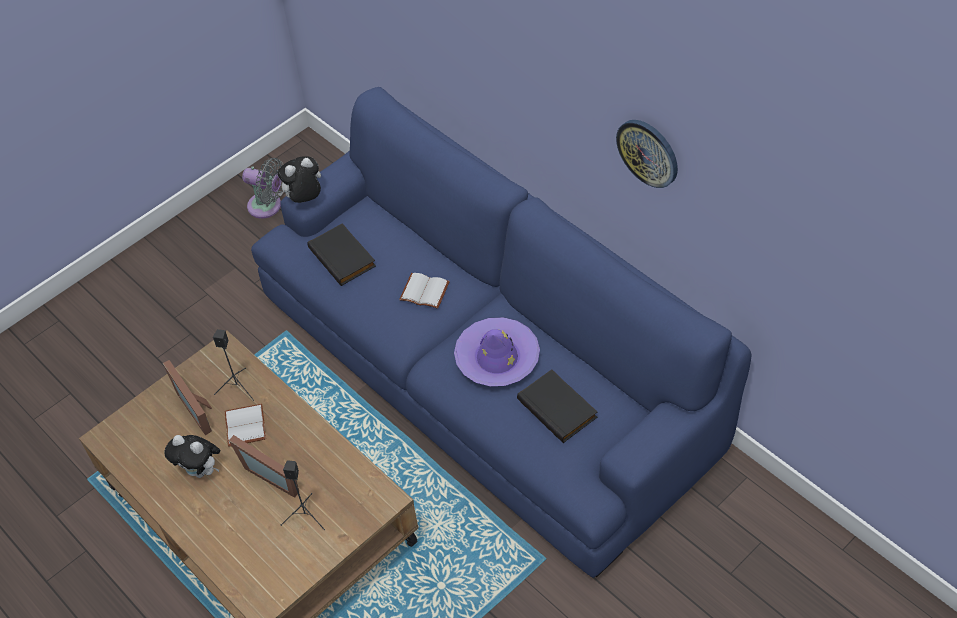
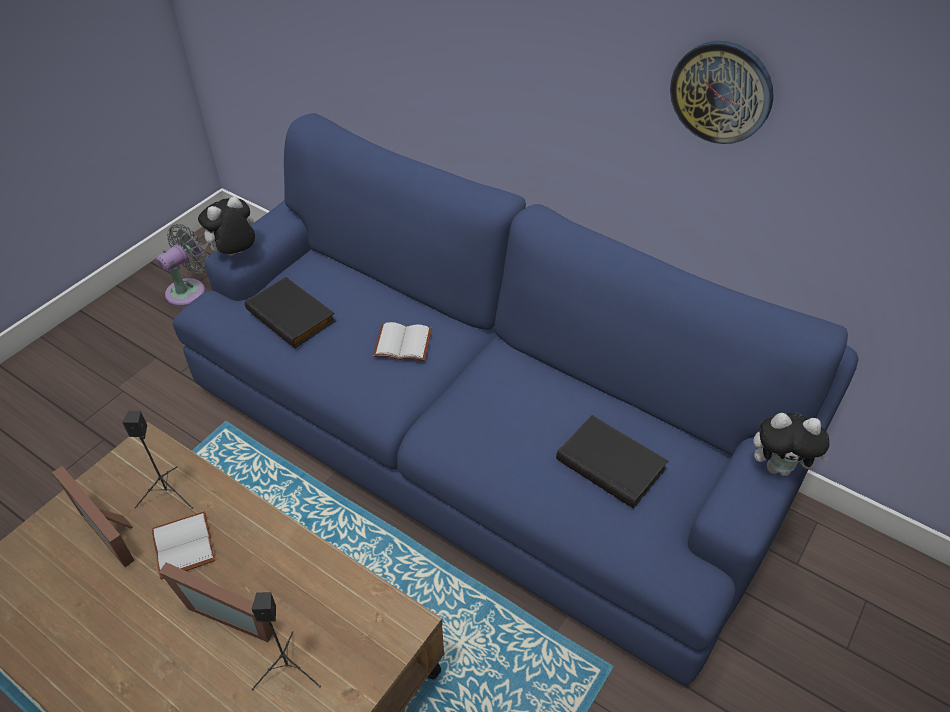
camera: 15 degrees left, 5 degrees down
plush toy [164,435,220,478] -> plush toy moved to [753,413,830,476]
grey fan [242,158,283,218] -> grey fan turned 60 degrees counterclockwise [156,224,208,307]
purple hat [454,317,540,386] -> none

